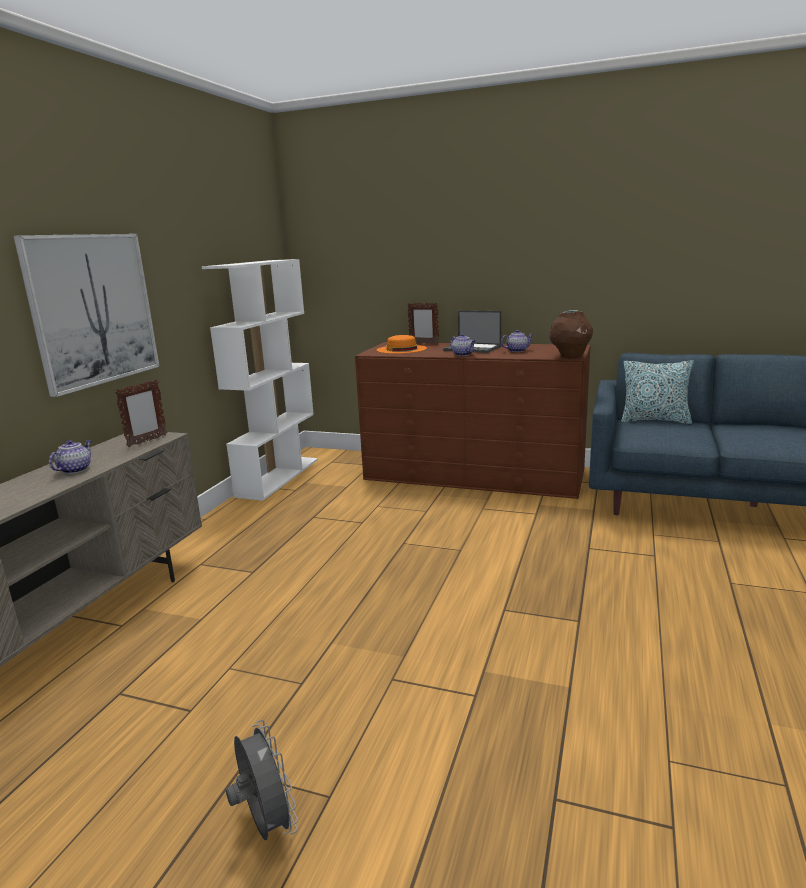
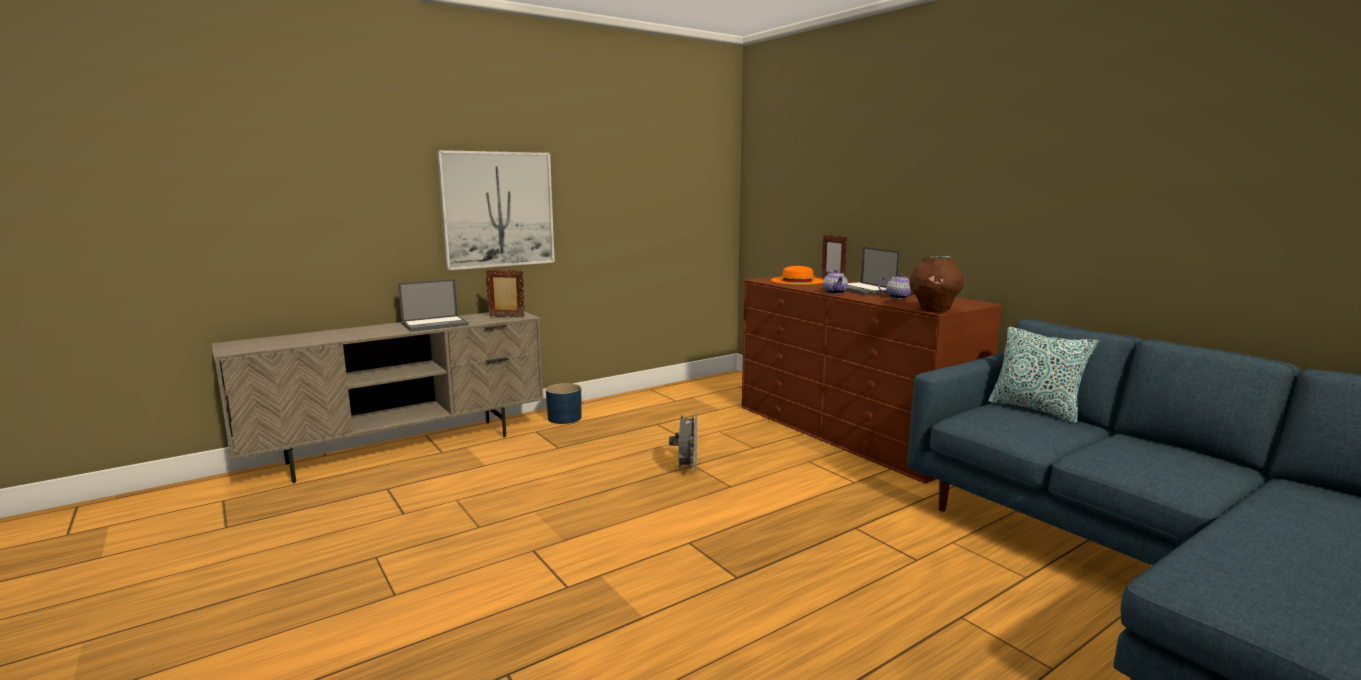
camera: 35 degrees right, 5 degrees down
teapot [49,440,92,474] -> laptop [398,279,469,332]
picture frame [115,379,167,447] -> picture frame turned 150 degrees counterclockwise [485,269,525,317]
white bookcase [202,259,318,501] -> none
grey fan [226,720,298,840] -> grey fan moved to [669,412,698,472]
none -> blue planter [546,383,581,424]

